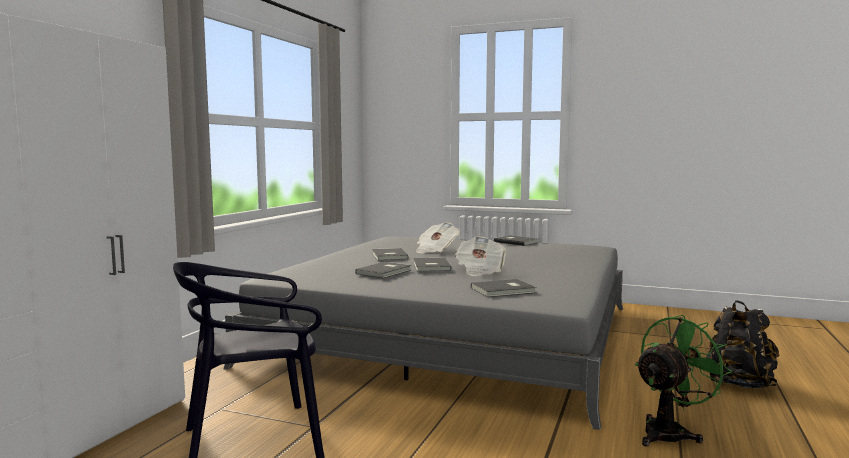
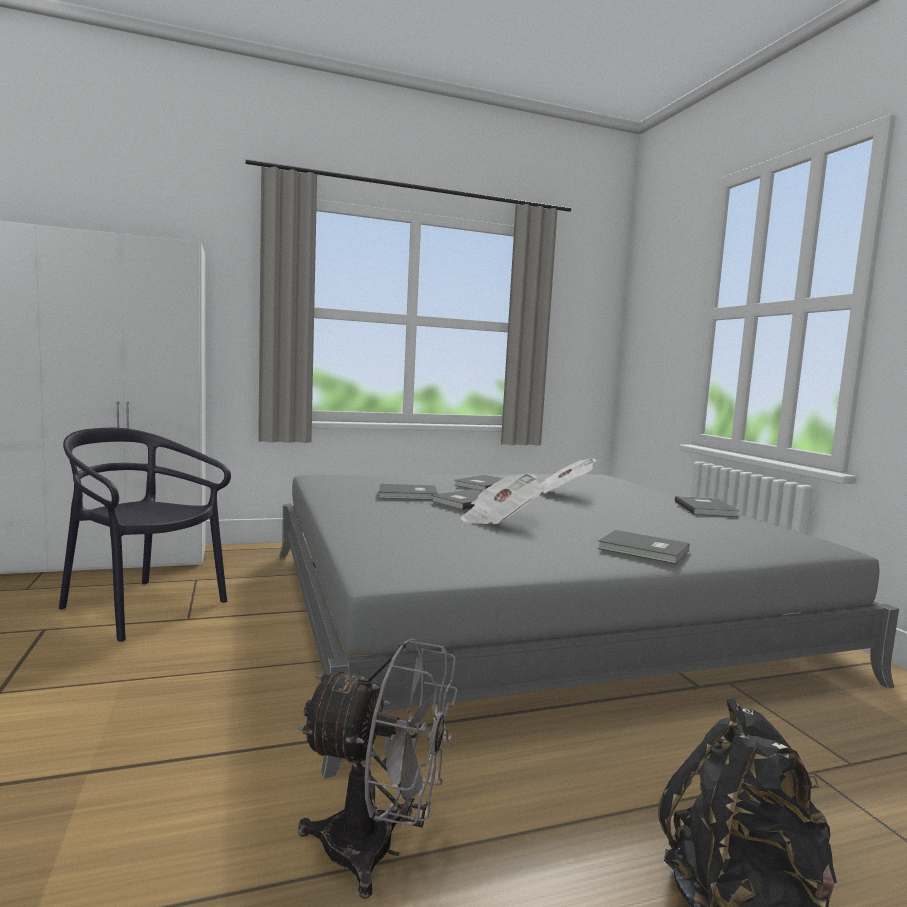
camera: 50 degrees right, 0 degrees up
grey book [471,279,536,297] -> grey book moved to [598,530,689,564]
green fan [635,315,732,446] -> grey fan [297,638,457,899]

